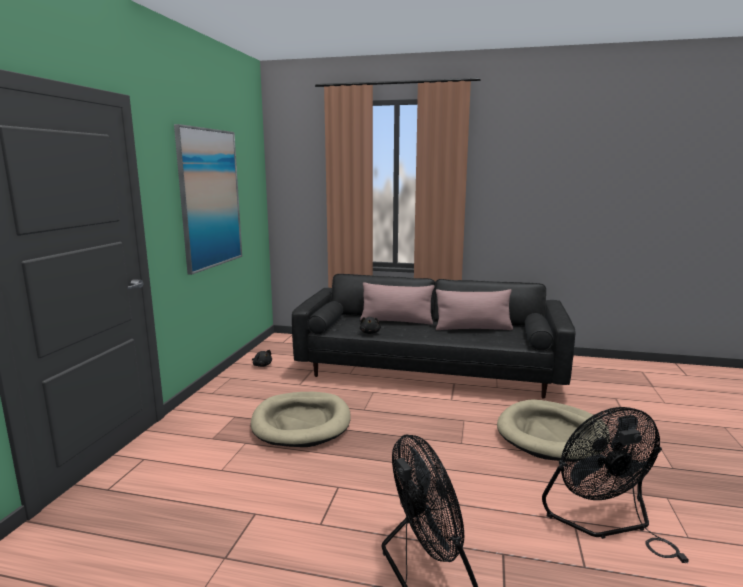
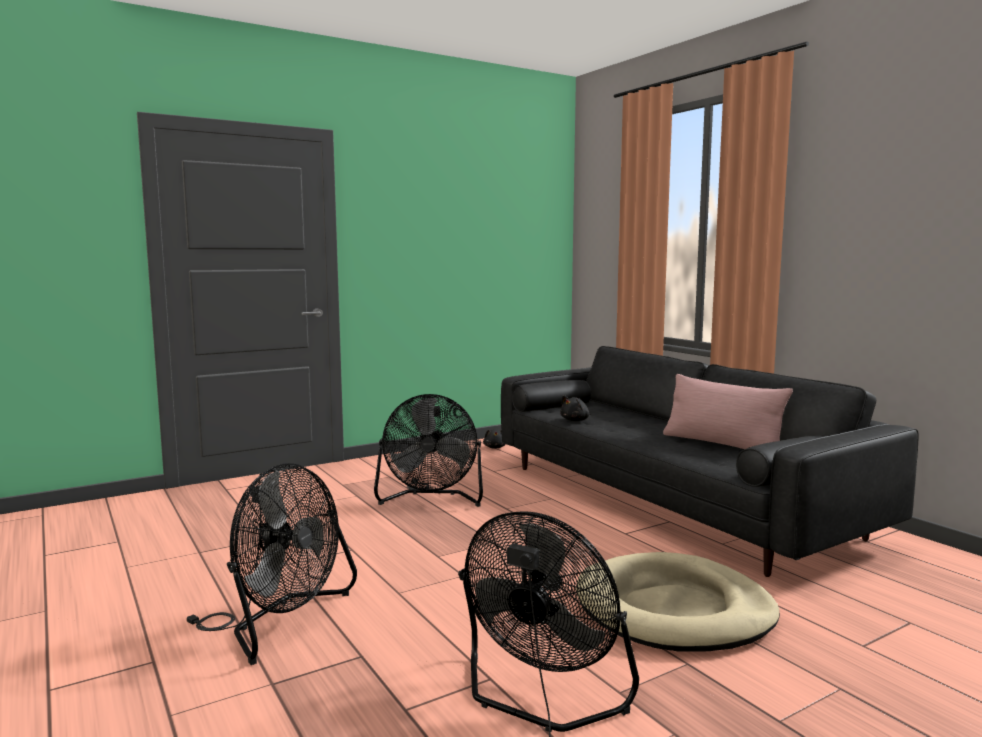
camera: 45 degrees right, 5 degrees down
picture [174,124,242,275] -> none
beige dog bed [251,392,351,447] -> black fan [374,394,483,507]
pink pillow [360,282,435,325] -> none

